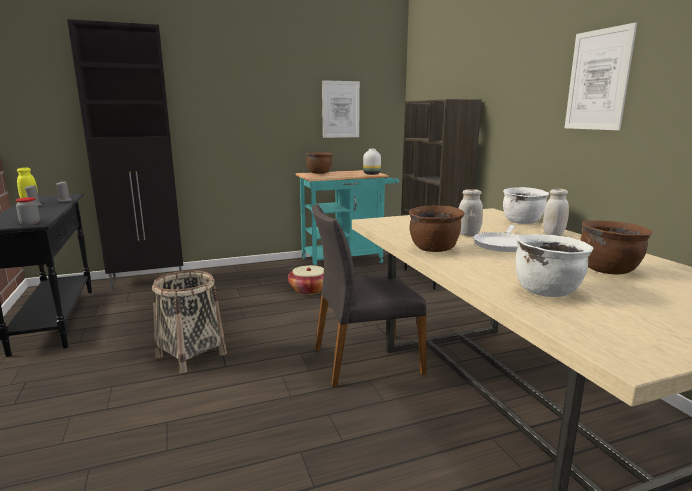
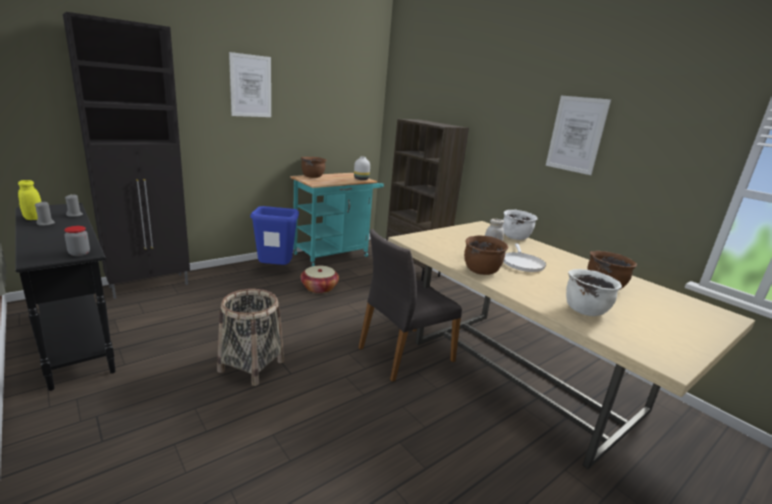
camera: 20 degrees left, 5 degrees up
picture [322,80,360,138] -> picture moved to [229,52,271,117]
white jar [543,189,569,235] -> none
none -> blue trash can [250,206,299,265]

